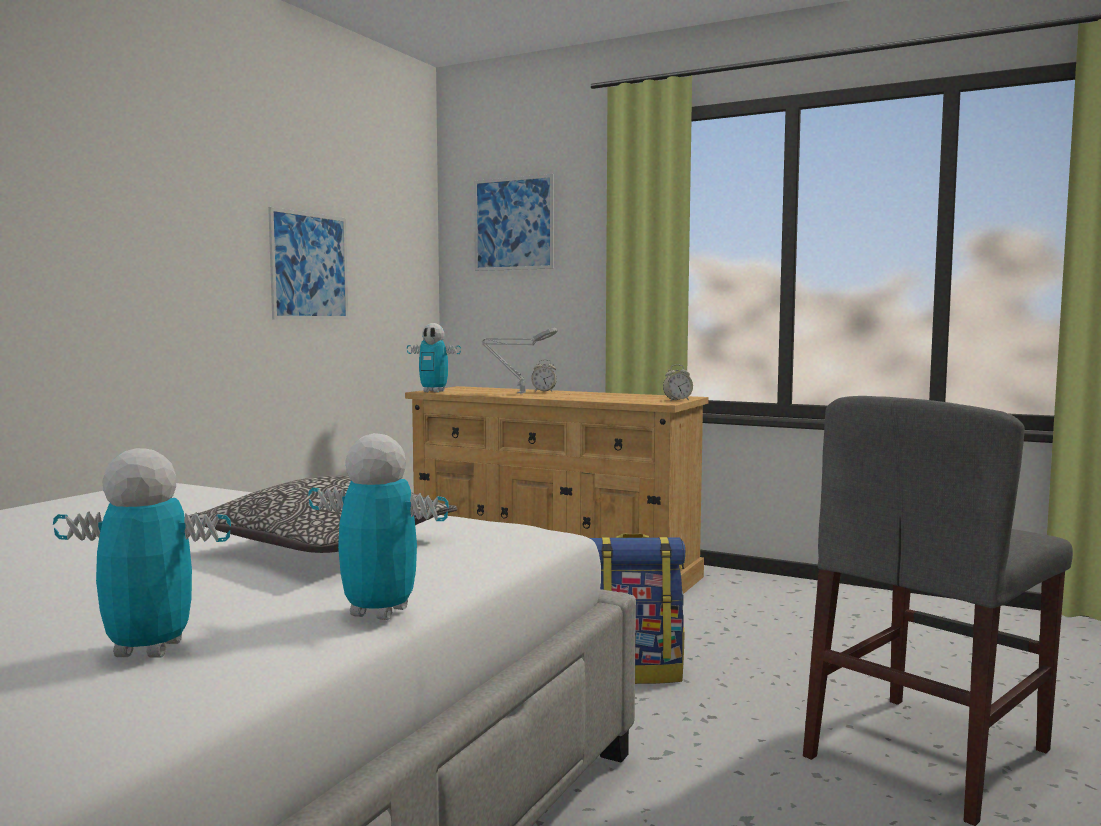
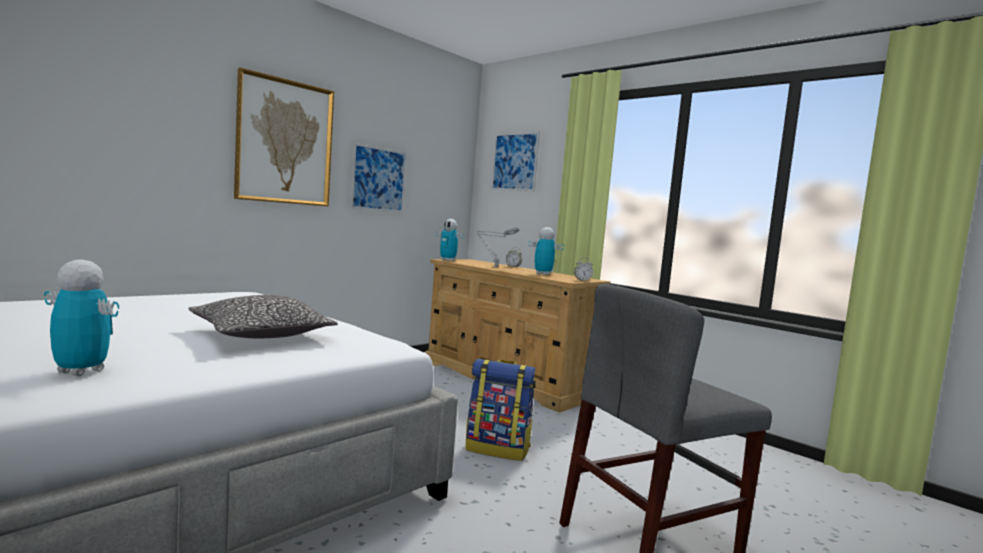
camera: 15 degrees right, 0 degrees up
toy robot [308,433,449,620] -> toy robot moved to [528,227,564,275]
none -> picture [234,67,334,206]

